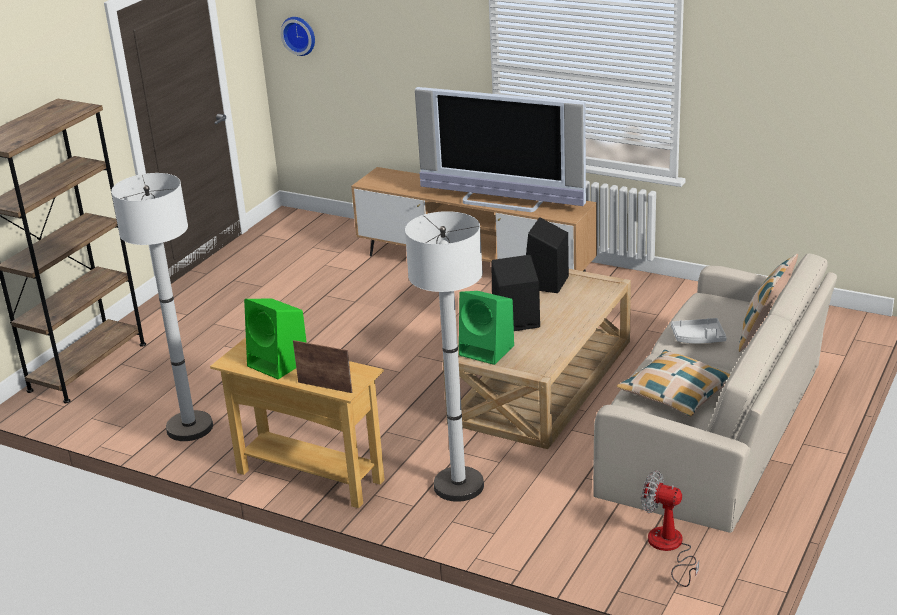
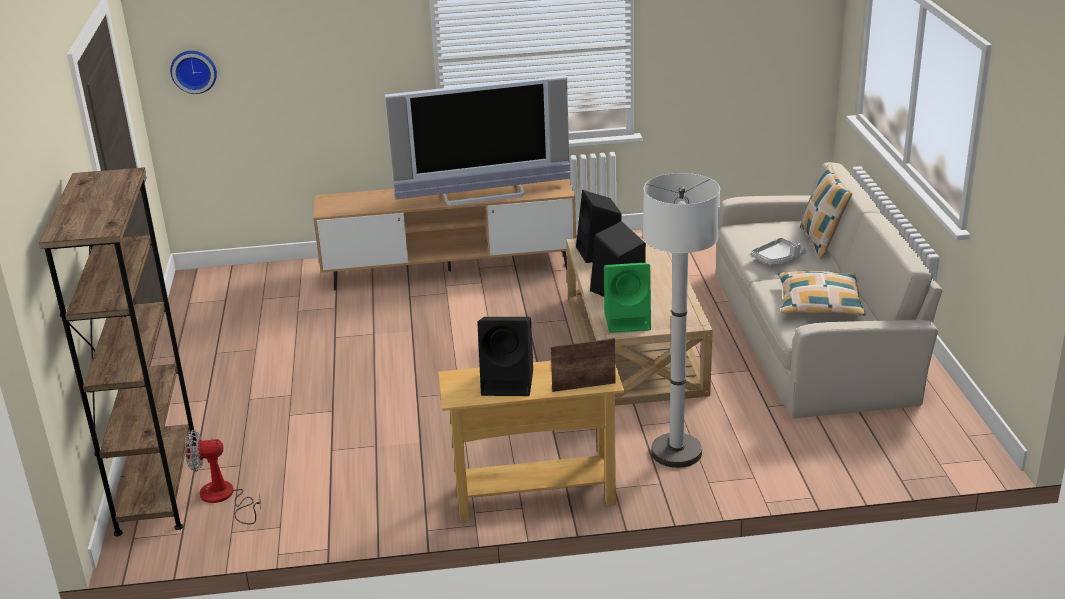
camera: 35 degrees left, 0 degrees up
white floor lamp [111,173,213,441] -> none
green speaker [244,299,307,379] -> black speaker [477,317,533,396]
fan [641,471,699,587] -> fan moved to [185,430,261,524]

